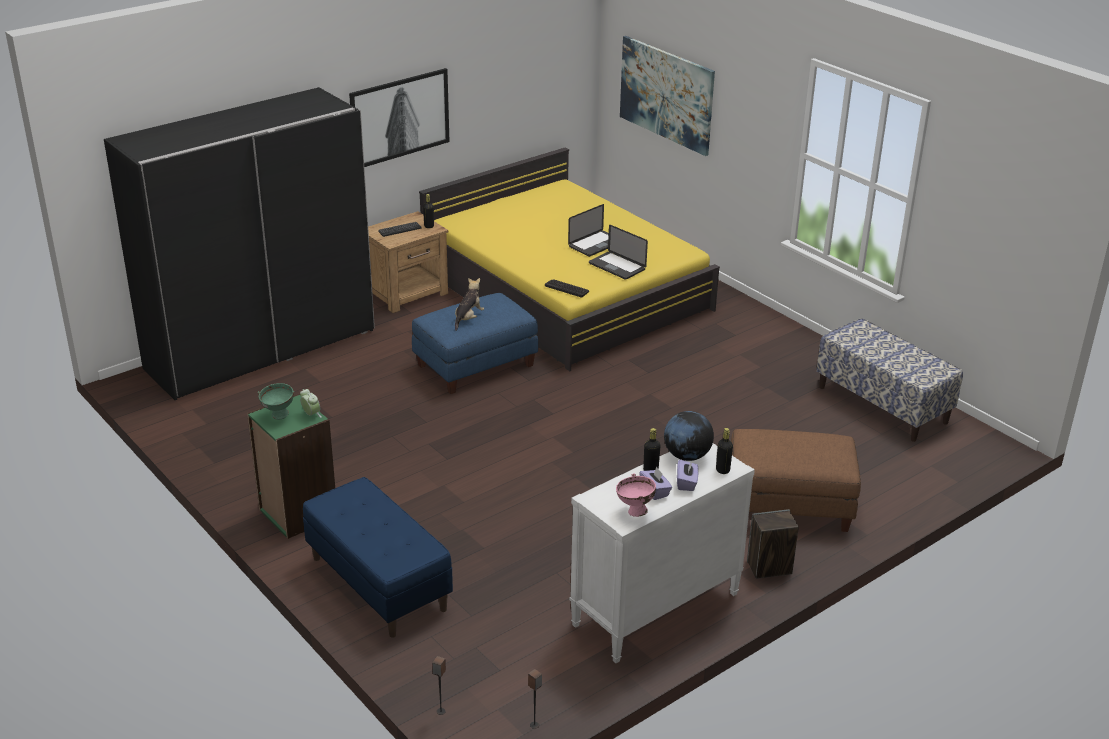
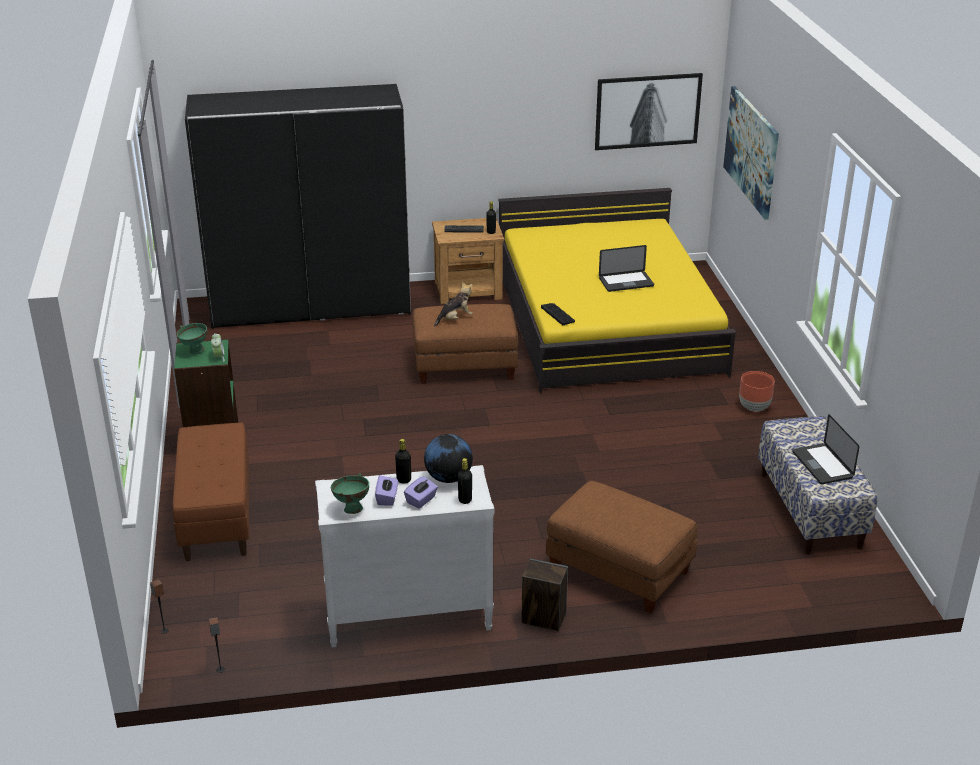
camera: 30 degrees right, 0 degrees up
blue bench [303,477,453,638] -> brown bench [173,423,249,561]
picture [349,68,450,167] -> picture moved to [595,73,703,150]
blue ottoman [412,293,538,394] -> brown ottoman [412,304,518,384]
laptop [589,225,648,280] -> laptop moved to [792,414,859,484]
pink bowl [616,473,656,517] -> green bowl [331,473,369,514]
none -> brown planter [739,371,775,411]

